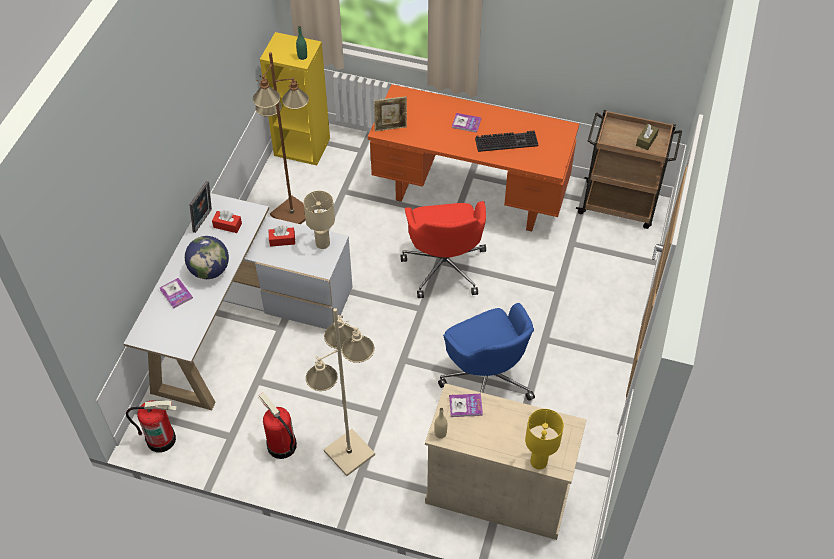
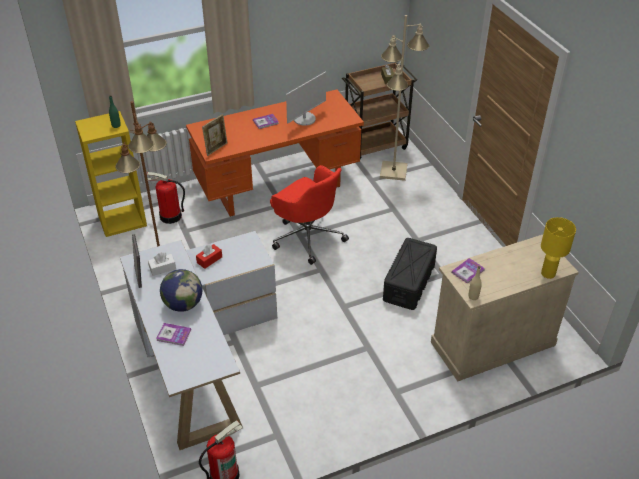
camera: 40 degrees left, 10 degrees down
red tissue box [212,210,242,233] -> white tissue box [148,253,176,276]
fire extinguisher [259,392,297,459] -> fire extinguisher moved to [147,172,185,224]
beige table lamp [303,191,335,249] -> none
beige floor lamp [306,308,375,476] -> beige floor lamp moved to [380,15,429,181]
blue office chair [438,303,535,401] -> black storage box [383,238,437,310]
keyboard [475,130,538,152] -> monitor [286,72,326,126]

